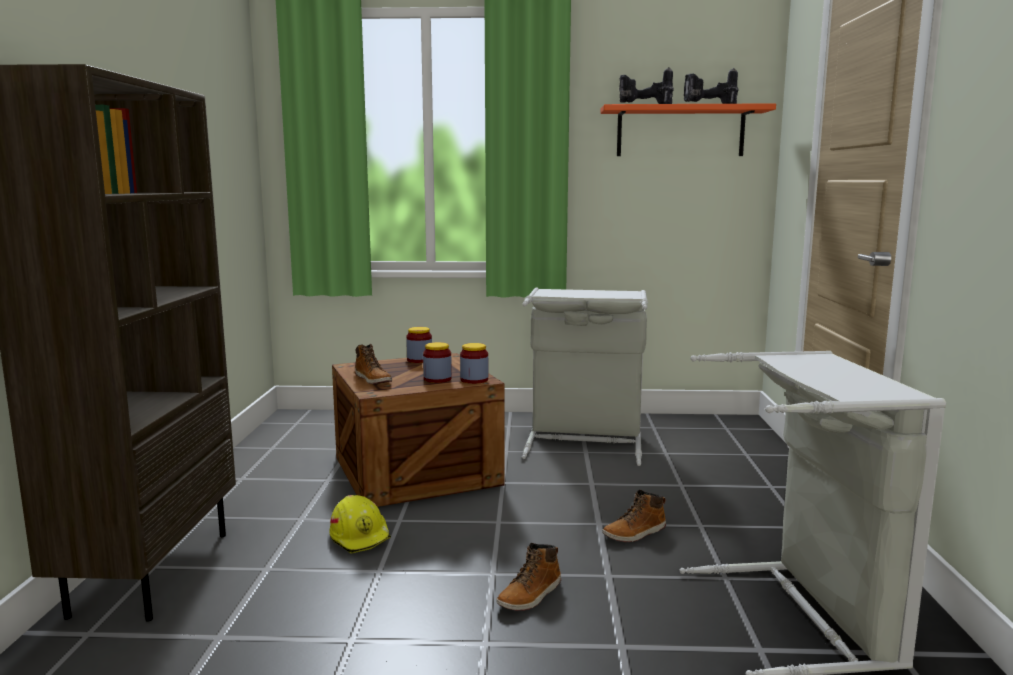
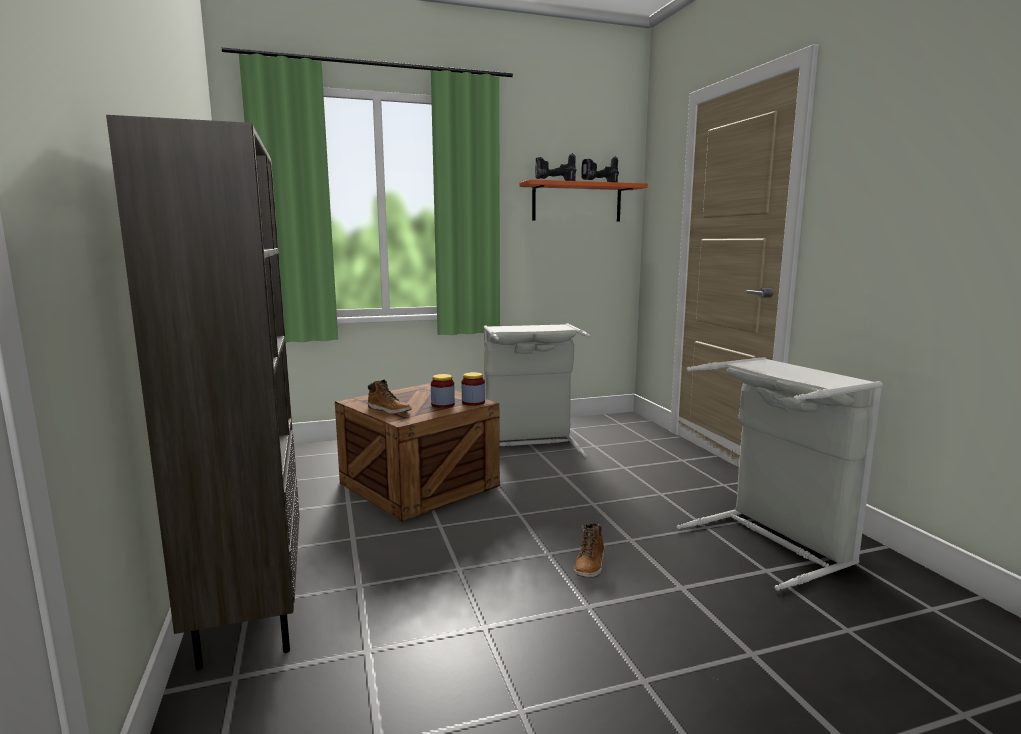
camera: 20 degrees left, 0 degrees up
yellow hard hat [330,495,391,553] -> none
jar [406,327,432,363] -> none
boot [602,490,666,542] -> none

